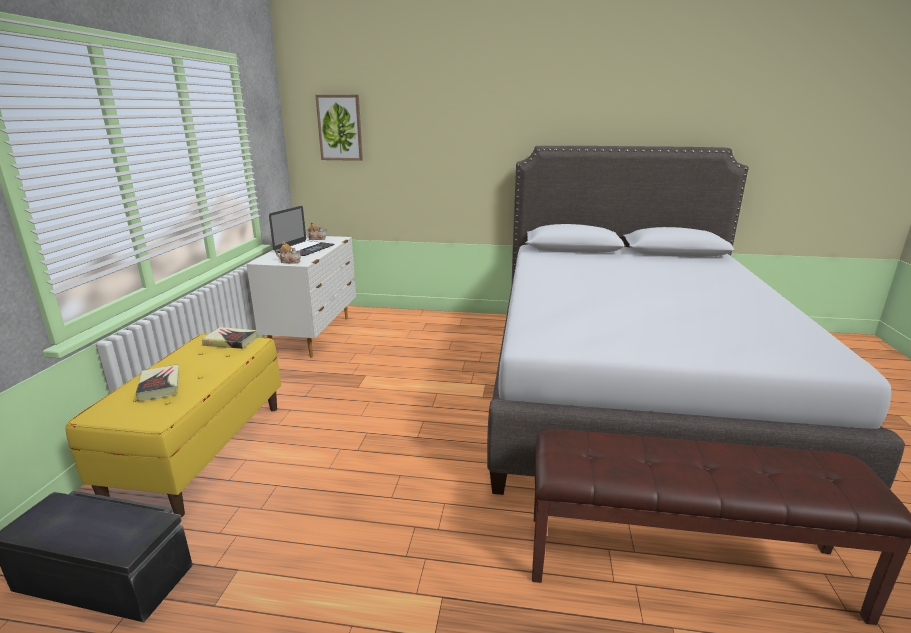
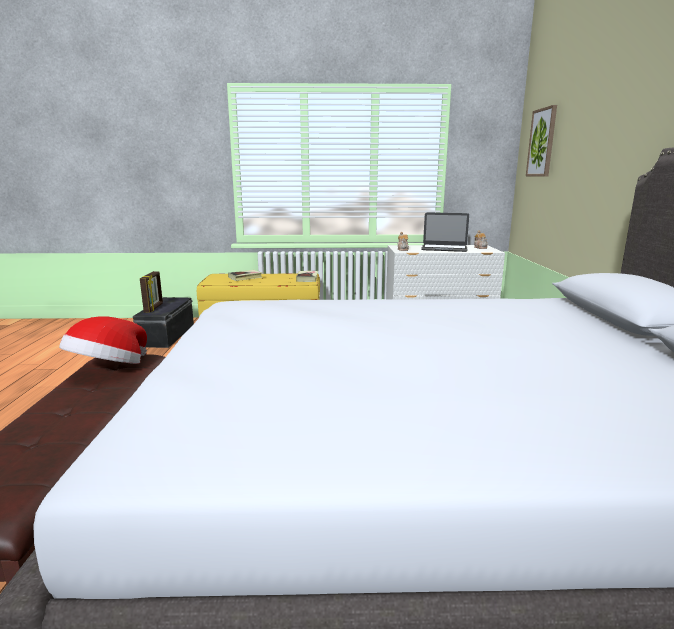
camera: 80 degrees right, 5 degrees down
none -> hat [59,316,147,364]
none -> picture frame [140,271,163,313]

